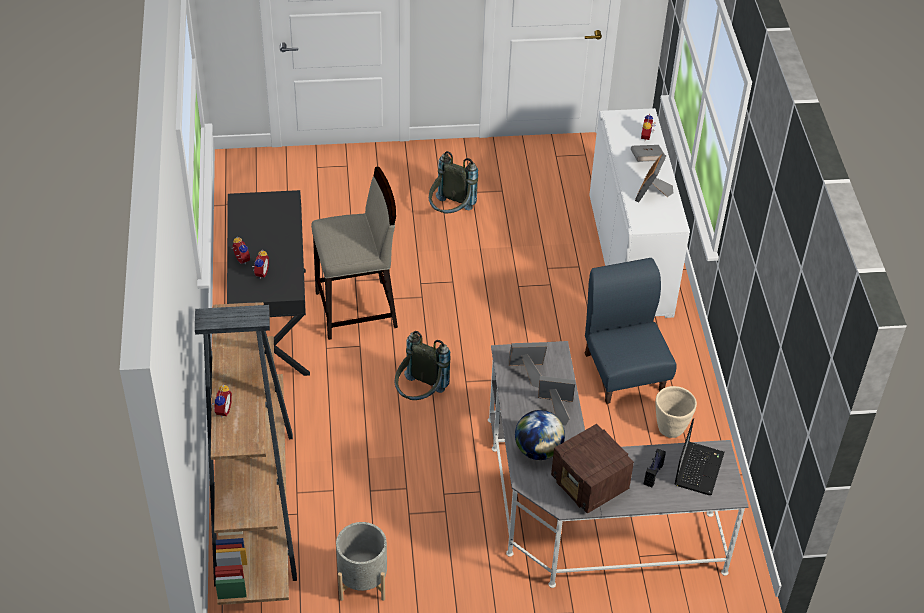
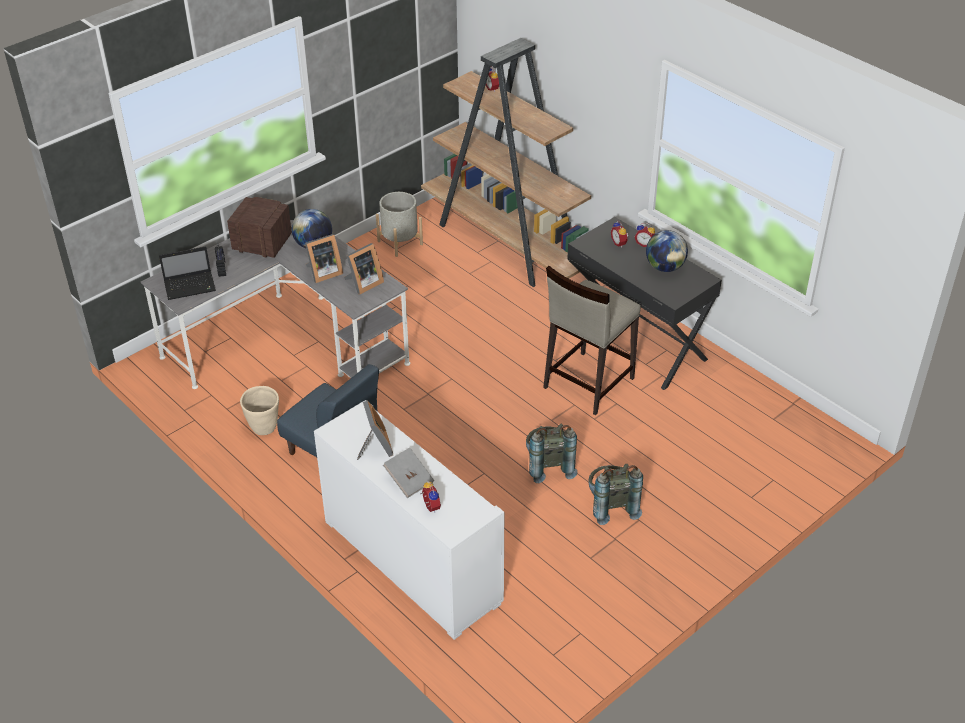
camera: 145 degrees right, 5 degrees down
grey backpack [395,331,451,400] -> grey backpack moved to [526,424,578,483]
laptop [675,418,724,495] -> laptop turned 90 degrees counterclockwise [159,246,216,300]
none -> globe [646,230,688,272]

